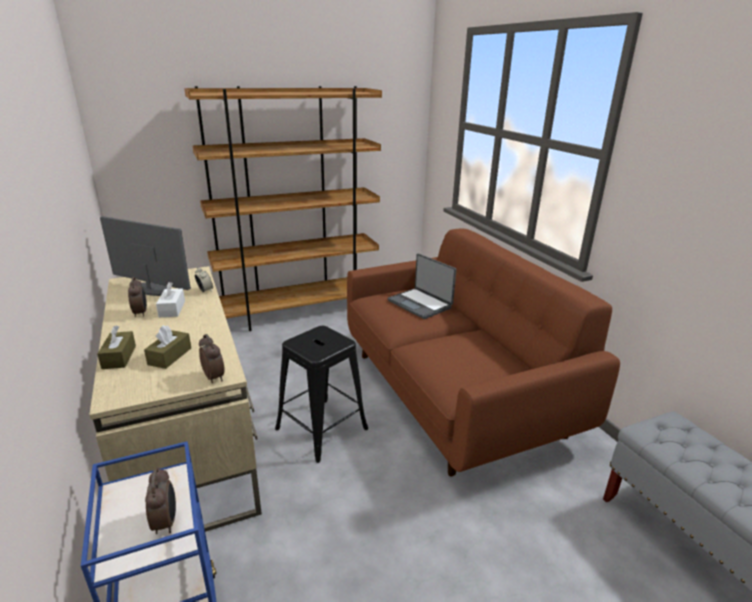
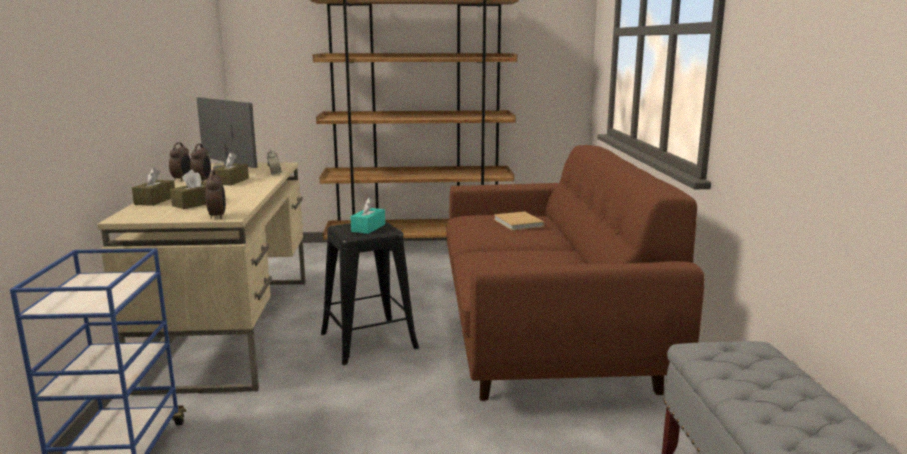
camera: 20 degrees right, 10 degrees down
alarm clock [145,467,176,534] -> alarm clock moved to [169,142,191,181]
white tissue box [156,282,185,317] -> brown tissue box [213,152,249,185]
laptop [388,254,456,319] -> beige book [494,212,545,230]
none -> turquoise tissue box [351,198,385,234]

